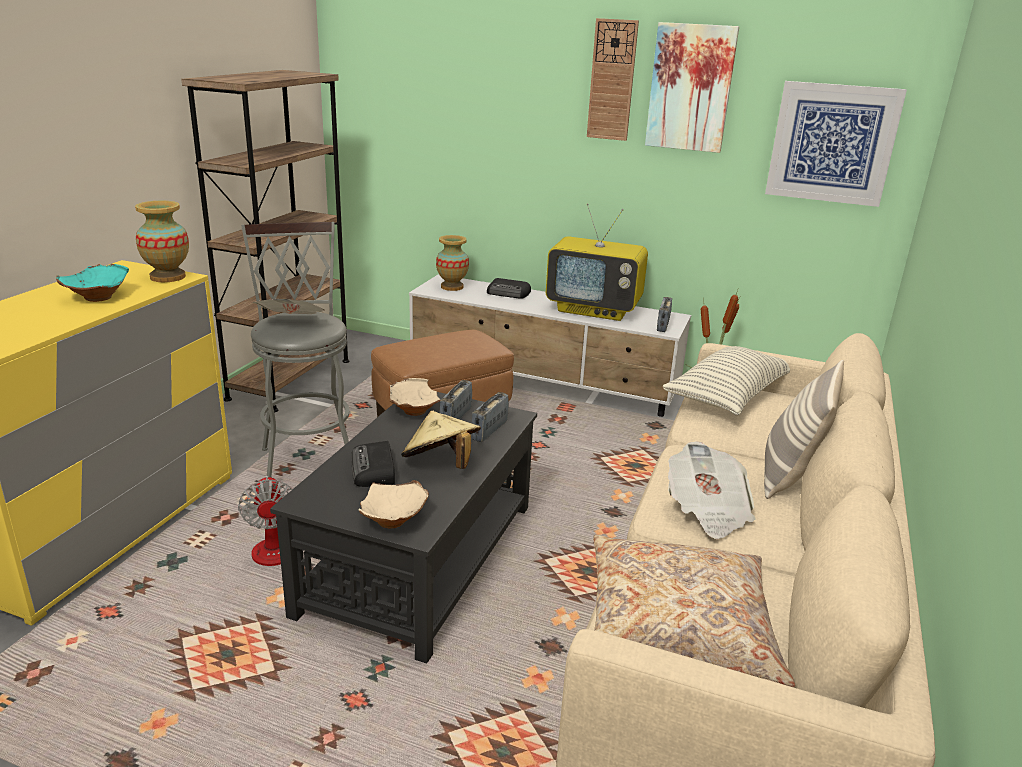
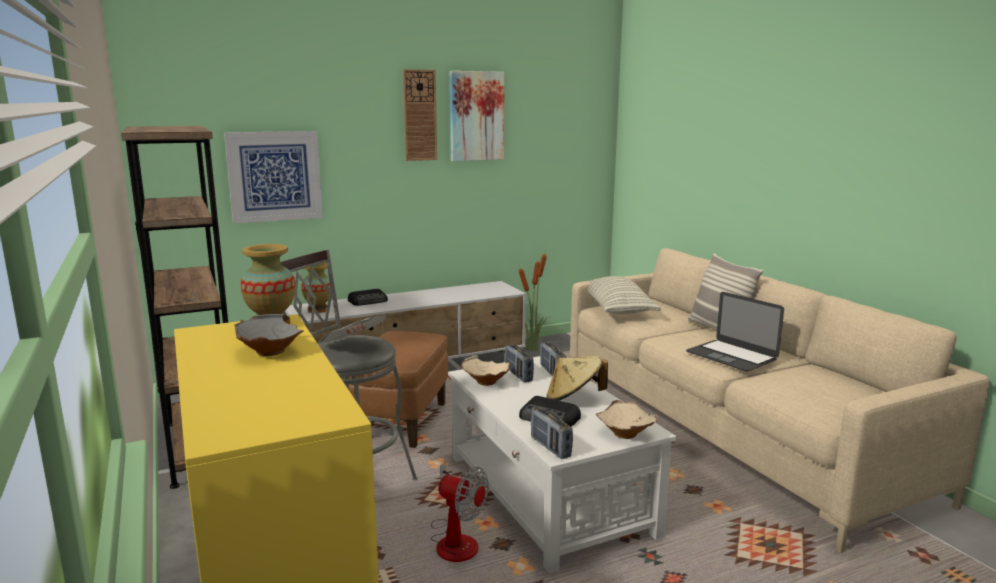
camera: 45 degrees left, 10 degrees down
turquoise bowl [56,264,129,302] -> grey bowl [234,314,303,356]
black coffee table [270,392,537,664] -> white coffee table [448,356,676,574]
television [546,203,648,321] -> none
beige pillow [593,535,795,687] -> none
radio [657,297,672,332] -> radio moved to [531,407,573,459]
newspaper [668,441,755,539] -> laptop [686,292,784,371]
picture [765,81,907,207] -> picture moved to [224,131,323,224]

